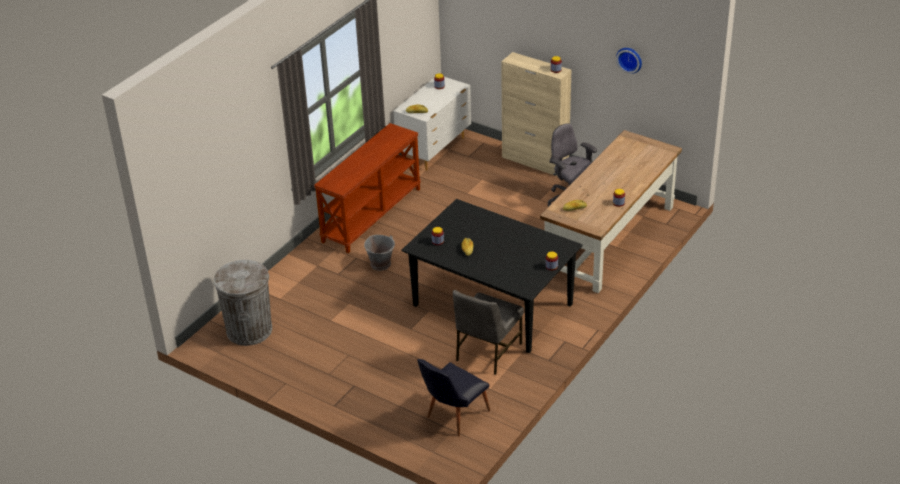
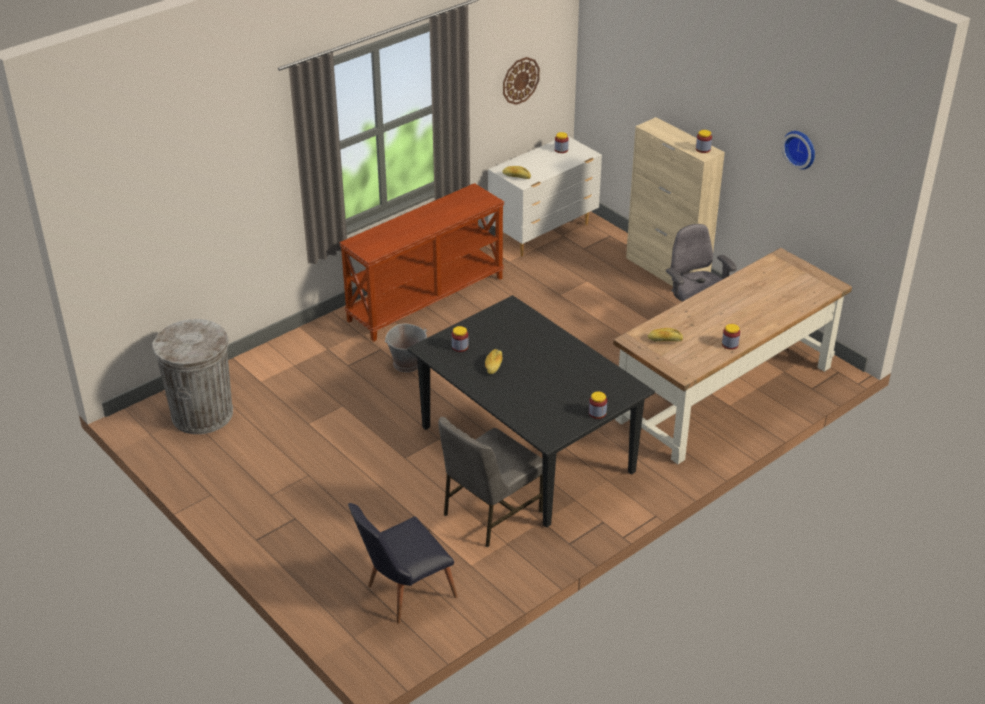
camera: 15 degrees right, 0 degrees up
none -> wall clock [503,57,540,105]

